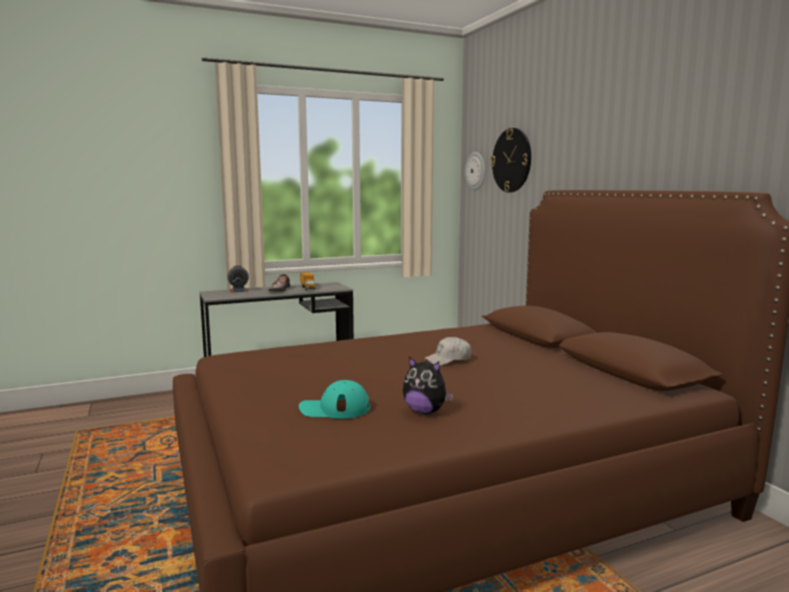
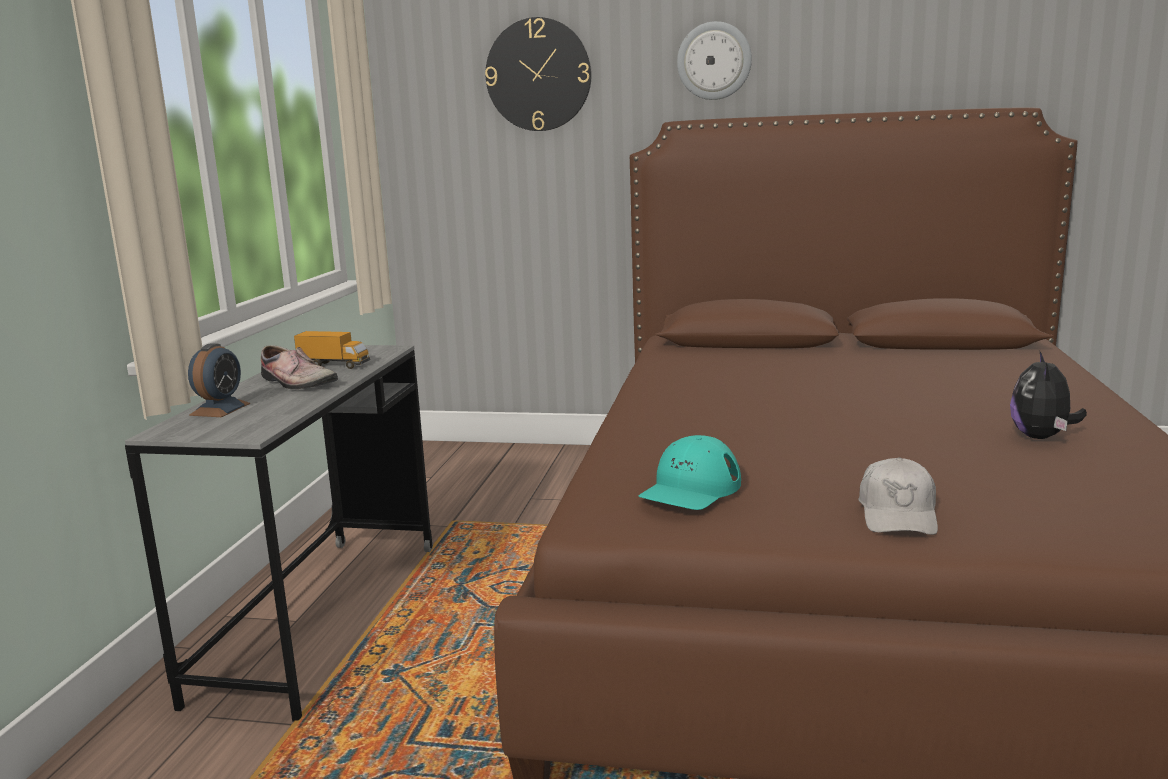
camera: 55 degrees left, 5 degrees up
turquoise cap [299,380,370,419] -> turquoise cap moved to [639,435,741,510]
plush toy [403,357,454,414] -> plush toy turned 135 degrees clockwise [1010,352,1087,439]
white cap [424,336,471,366] -> white cap moved to [858,457,938,535]
wall clock [465,152,485,190] -> wall clock moved to [677,21,752,100]

